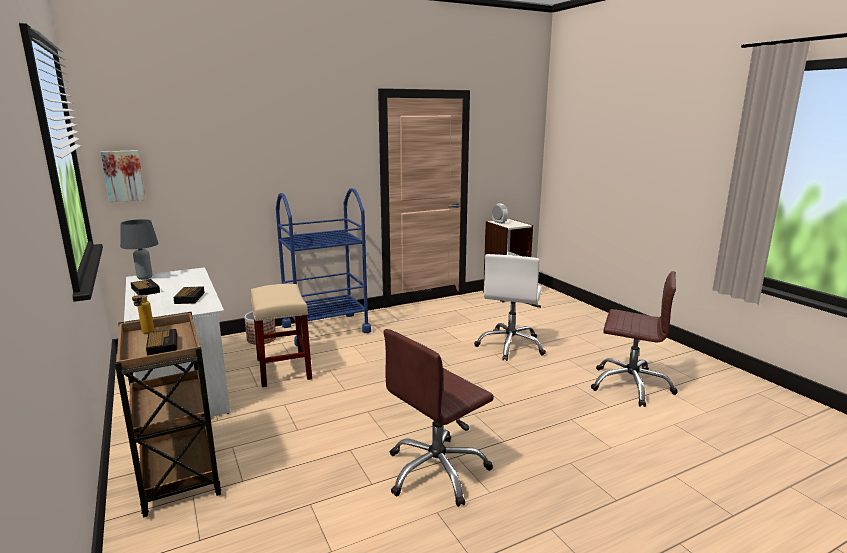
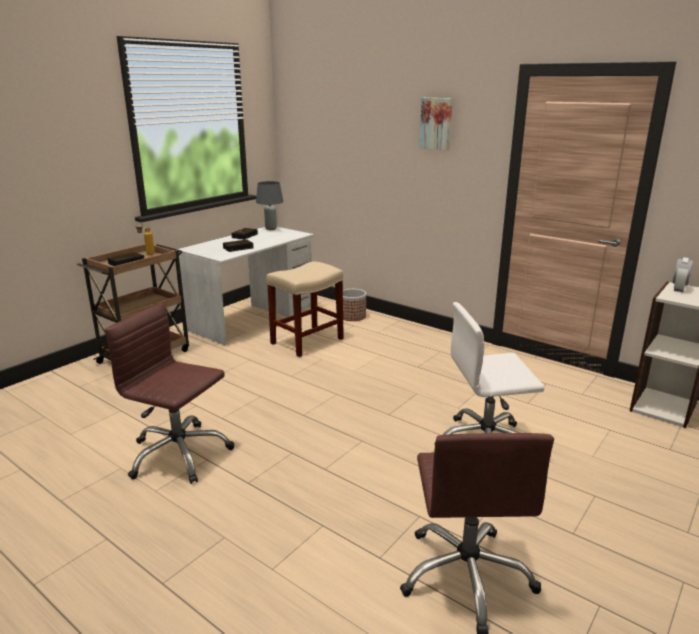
camera: 65 degrees right, 5 degrees up
picture [101,150,146,202] -> picture moved to [419,98,453,150]
blue cart [276,188,371,346] -> none

